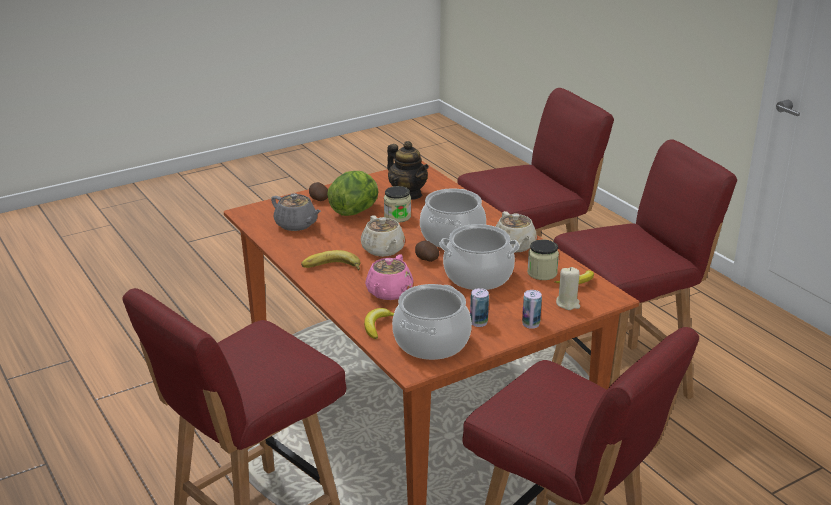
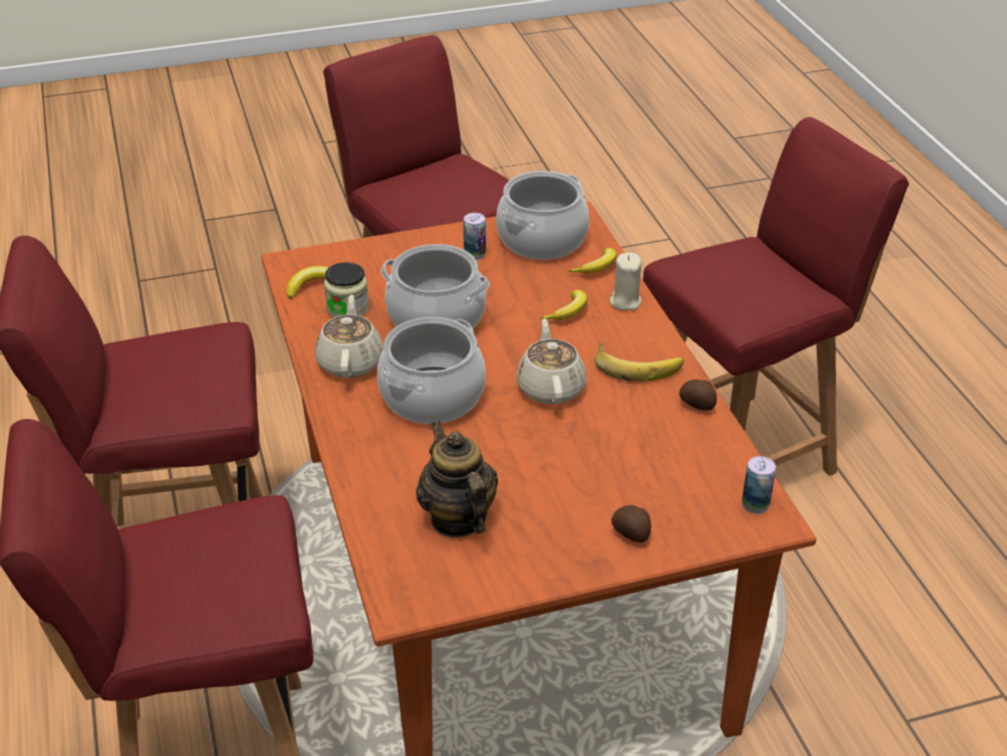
camera: 165 degrees left, 10 degrees up
grey teapot [271,193,321,231] -> none
lettuce [327,171,379,216] -> none
pink teapot [365,254,413,300] -> banana [540,290,587,320]
jar [384,186,411,223] -> none
potato [415,241,439,262] -> potato moved to [679,379,717,411]
can [522,290,542,329] -> can moved to [742,456,776,514]
beige candle [556,267,580,310] -> beige candle moved to [610,252,642,310]

